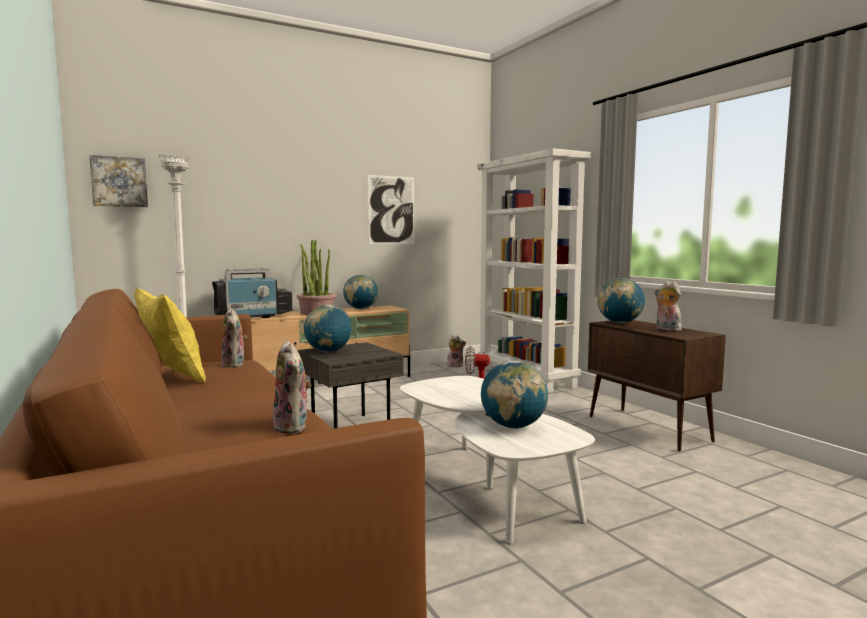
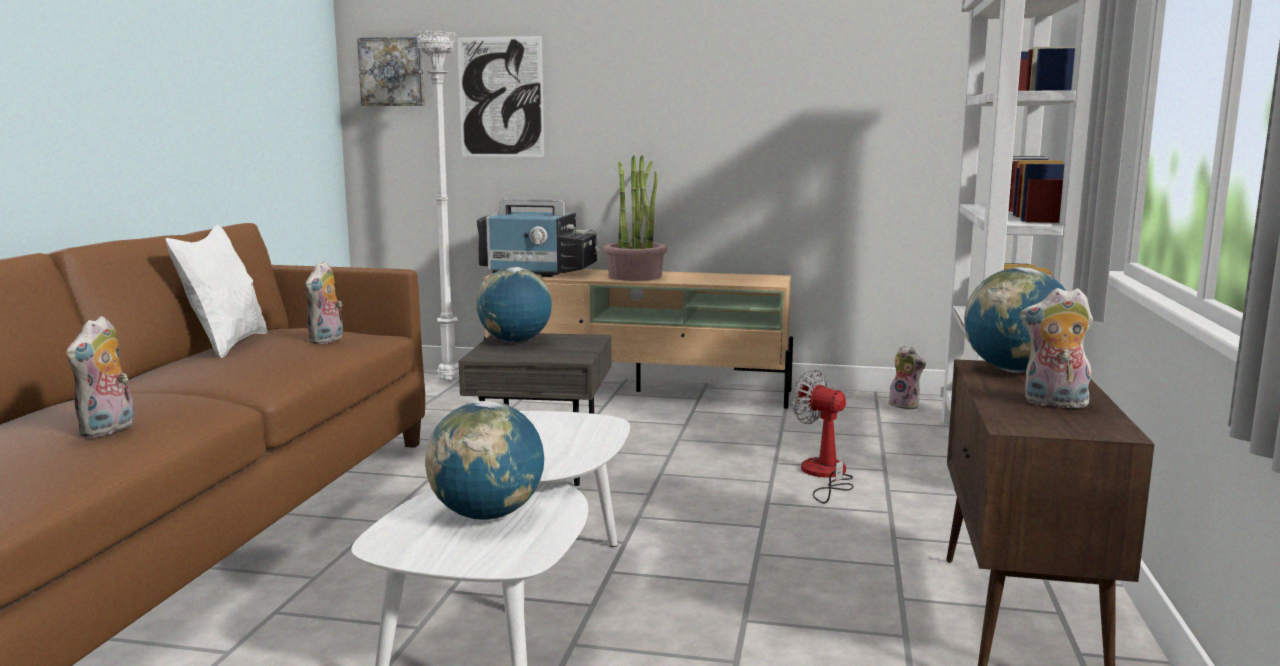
camera: 40 degrees right, 5 degrees up
yellow pillow [134,287,206,383] -> white pillow [166,224,268,358]
globe [343,275,378,309] -> none
picture [368,175,414,244] -> picture moved to [457,36,544,157]
plush toy [654,281,682,331] -> plush toy turned 75 degrees counterclockwise [1020,288,1093,410]

